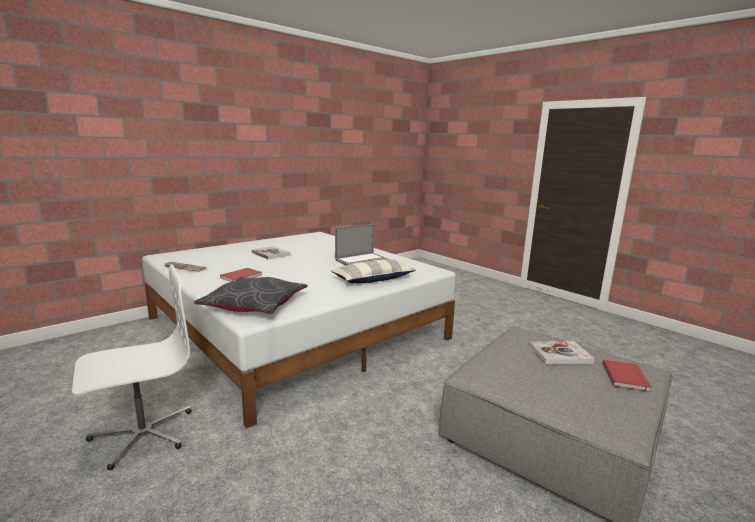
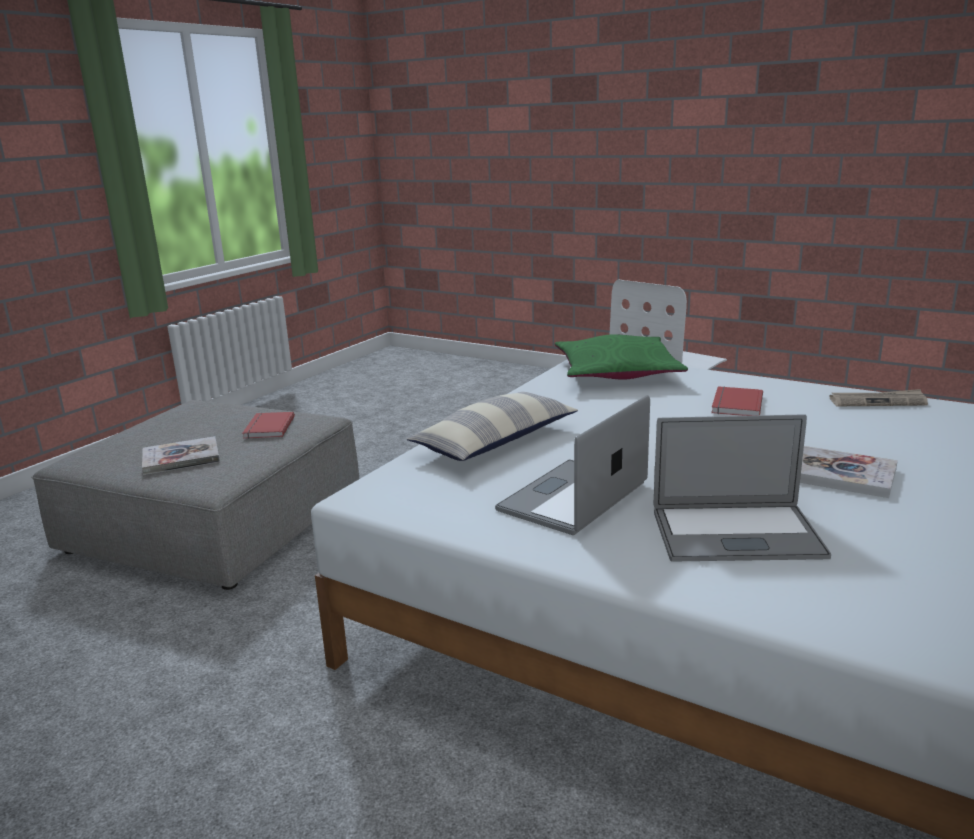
camera: 165 degrees right, 5 degrees up
grey pillow [194,277,308,314] -> green pillow [555,334,688,380]
red book [603,360,652,392] -> red book moved to [243,412,295,439]
none -> laptop [654,414,831,562]

